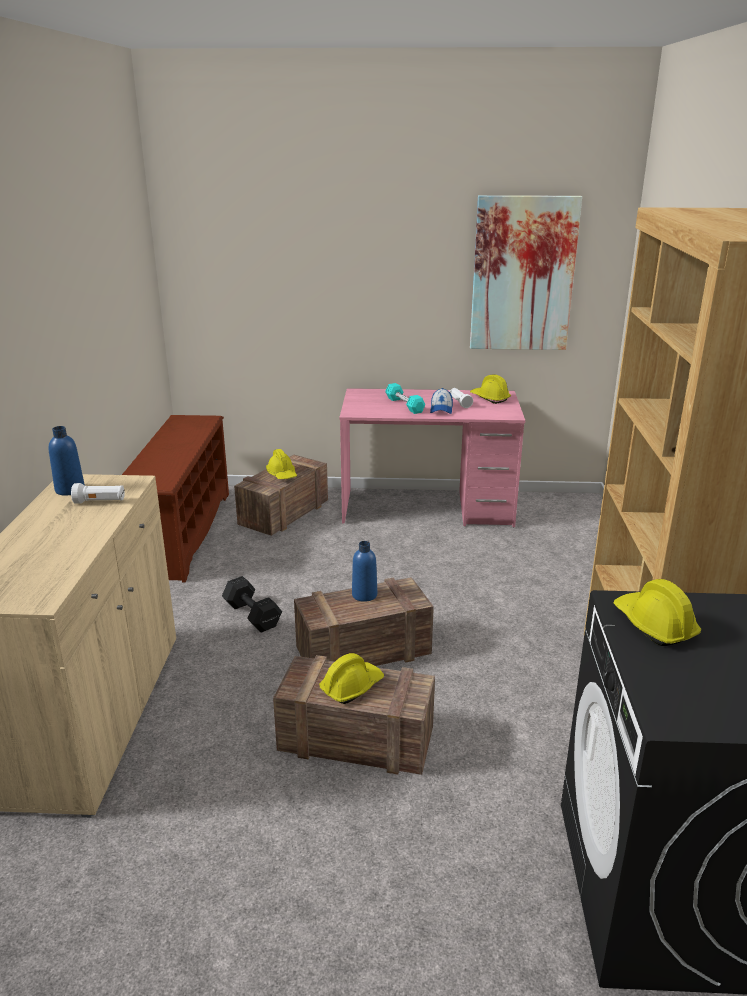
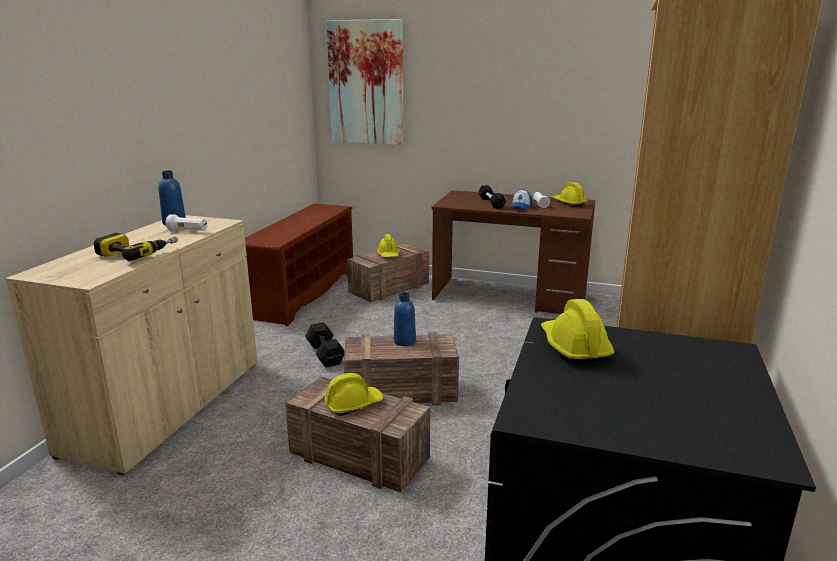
camera: 15 degrees right, 5 degrees down
pink desk [339,388,525,527] -> brown desk [431,190,595,314]
turquoise dumbbell [385,383,425,414] -> black dumbbell [478,185,506,209]
picture [470,195,582,350] -> picture moved to [326,19,404,145]
none -> power drill [94,233,178,261]

